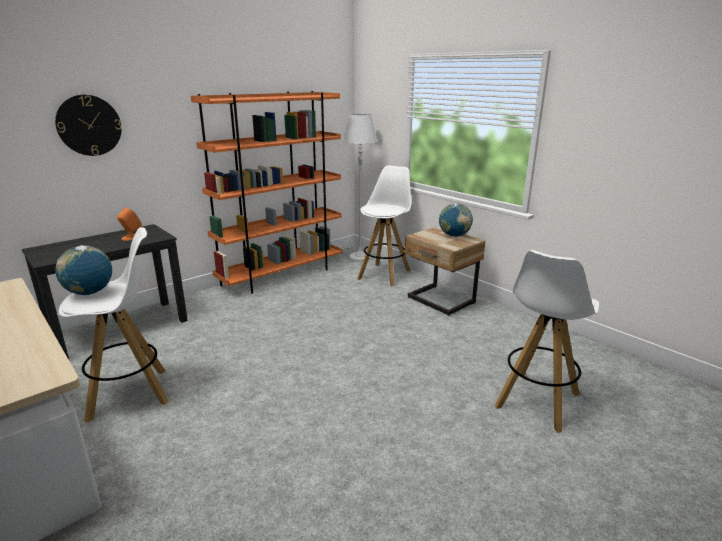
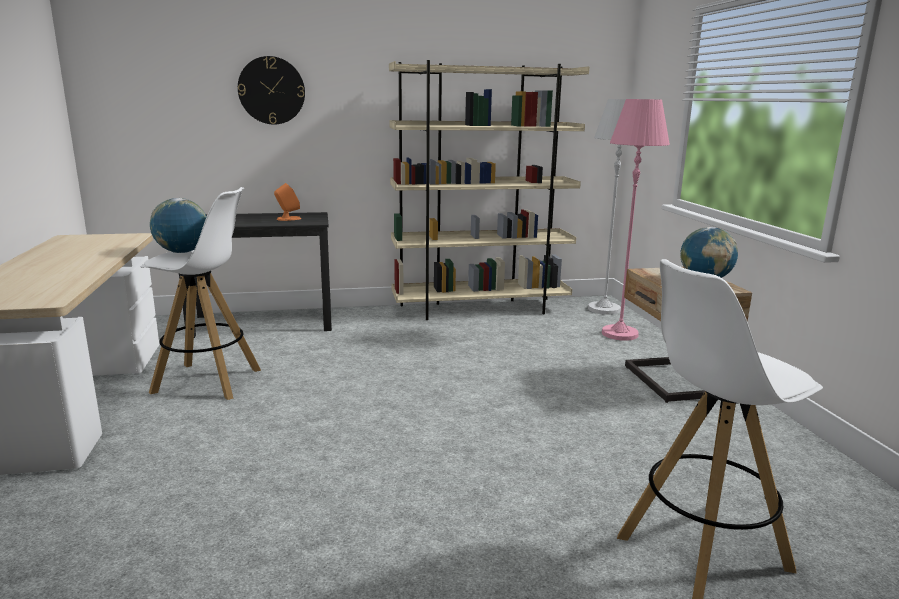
camera: 30 degrees right, 5 degrees down
orange bookcase [191,91,342,294] -> beige bookcase [389,60,590,320]
white stool [357,165,411,287] -> pink floor lamp [602,99,670,341]

